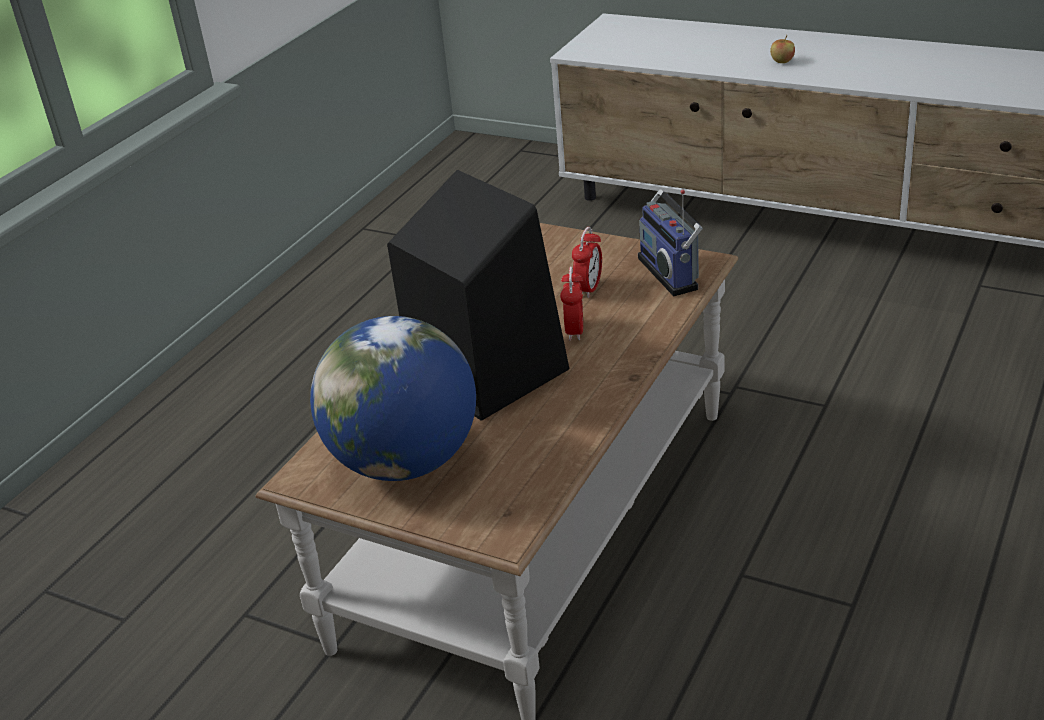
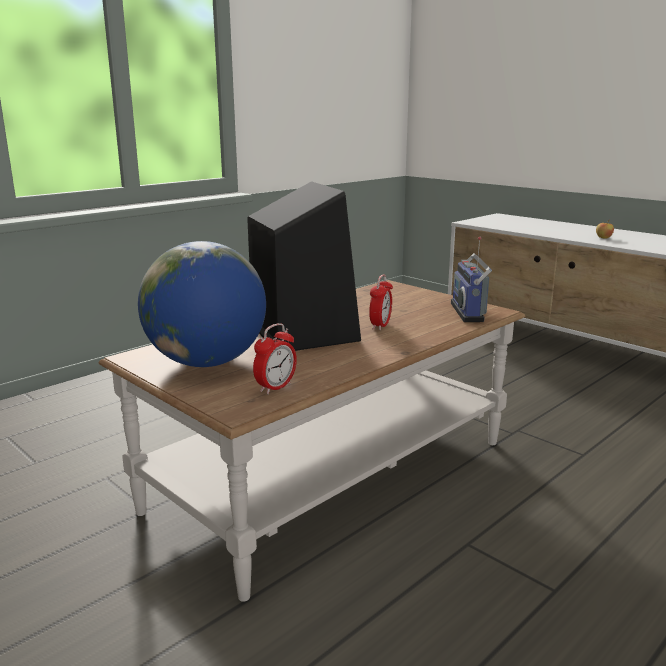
camera: 15 degrees right, 15 degrees down
alarm clock [572,227,602,298] -> alarm clock moved to [253,323,297,394]

